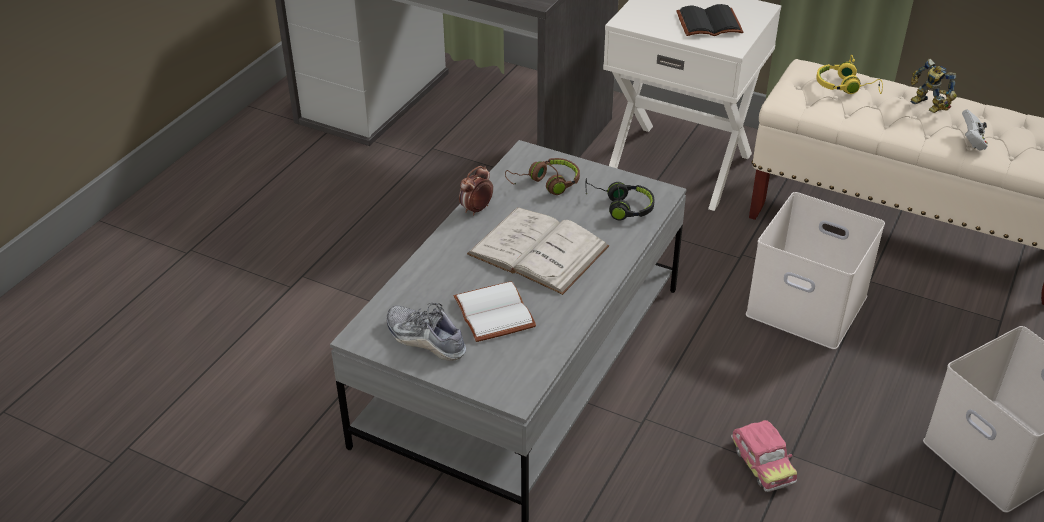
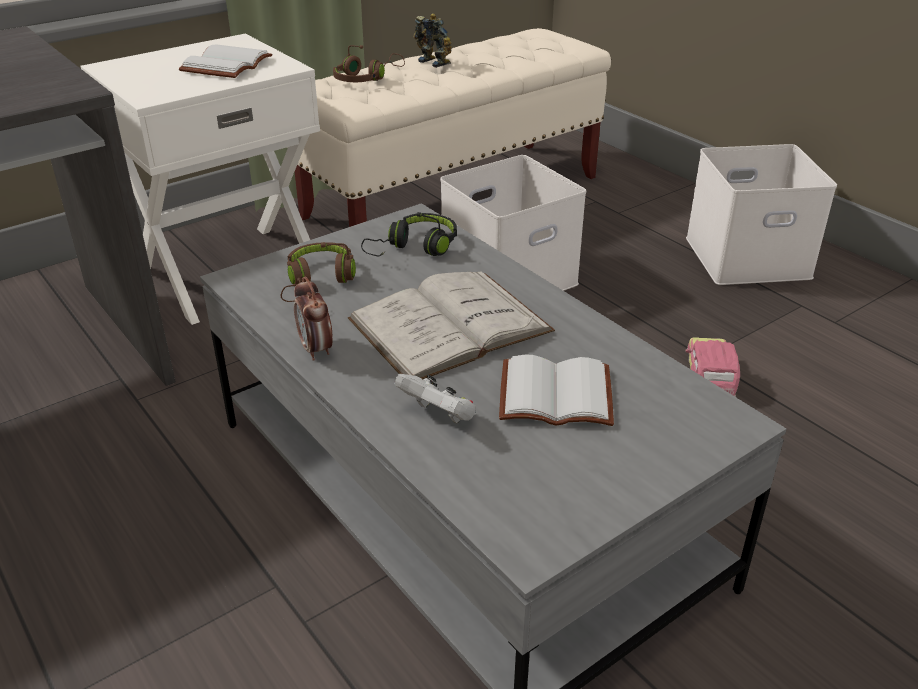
camera: 65 degrees left, 5 degrees down
shoe [386,303,466,361] -> none
black book [676,4,743,36] -> white book [179,44,272,78]
toy car [731,420,797,492] -> toy car turned 90 degrees counterclockwise [685,337,740,397]
yellow headphones [816,54,883,94] -> brown headphones [333,45,405,82]
toy robot [911,59,957,113] -> toy robot turned 120 degrees counterclockwise [414,13,451,68]
white game controller [962,109,988,150] -> white game controller moved to [394,374,476,423]

